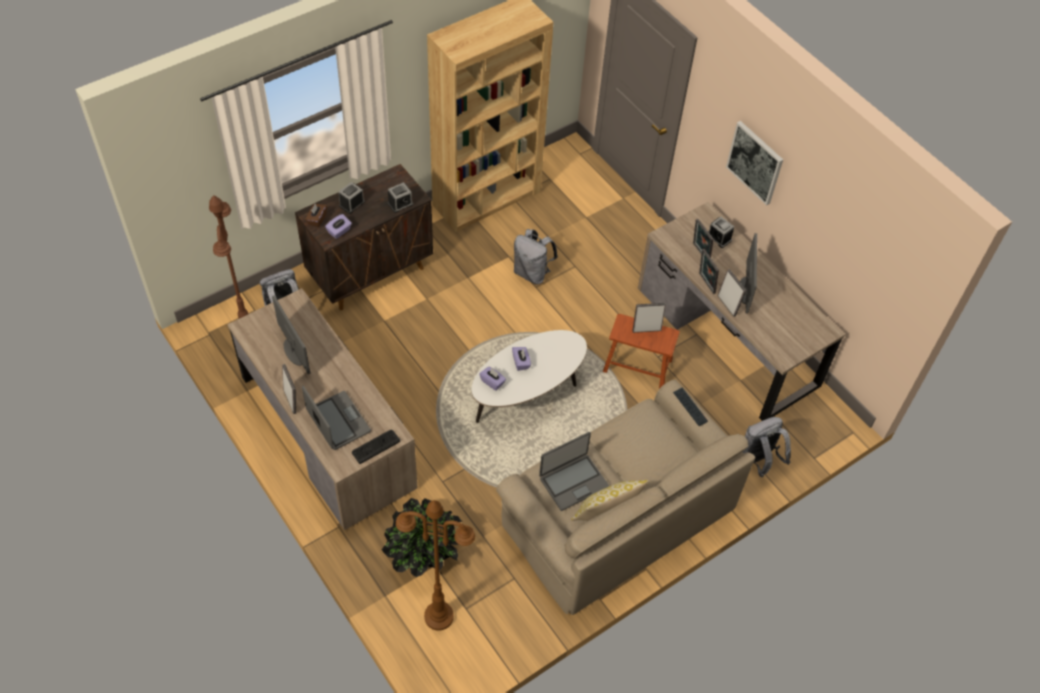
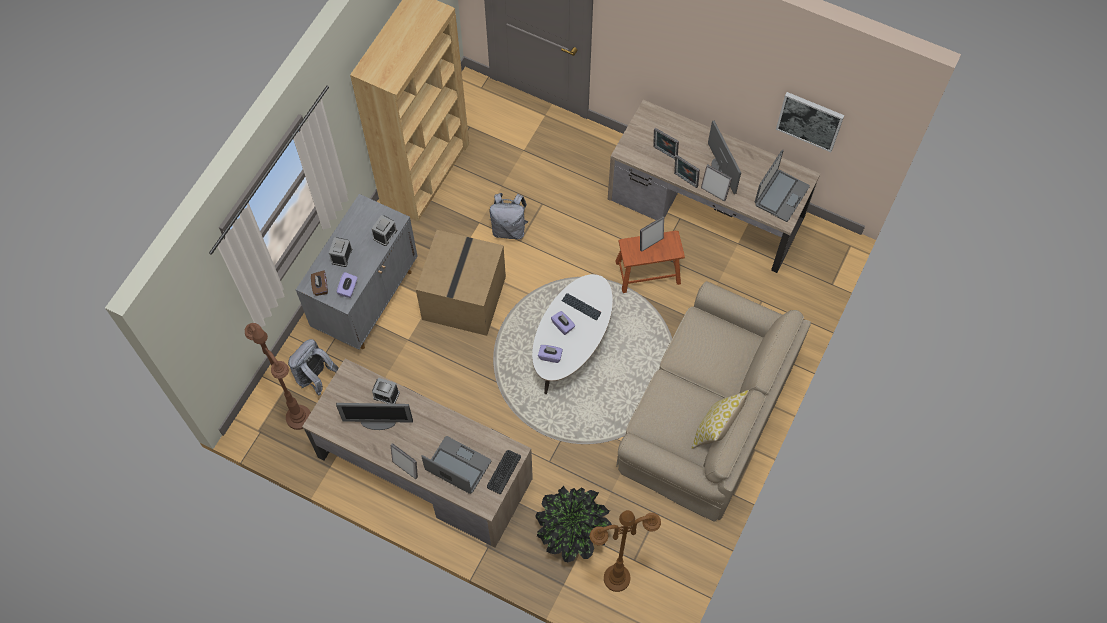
camera: 25 degrees left, 10 degrees up
monitor [272,295,310,374] -> monitor turned 150 degrees clockwise [336,403,413,430]
brown cabinet [295,164,433,310] -> grey cabinet [296,194,417,350]
laptop [539,432,609,511] -> laptop moved to [755,150,810,222]
keyboard [673,388,708,426] -> keyboard moved to [562,293,602,320]
alarm clock [709,217,734,248] -> alarm clock moved to [372,378,400,404]
picture [726,121,783,206] -> picture moved to [776,92,845,152]
grey backpack [743,417,791,477] -> none
none -> cardboard box [416,230,506,336]

